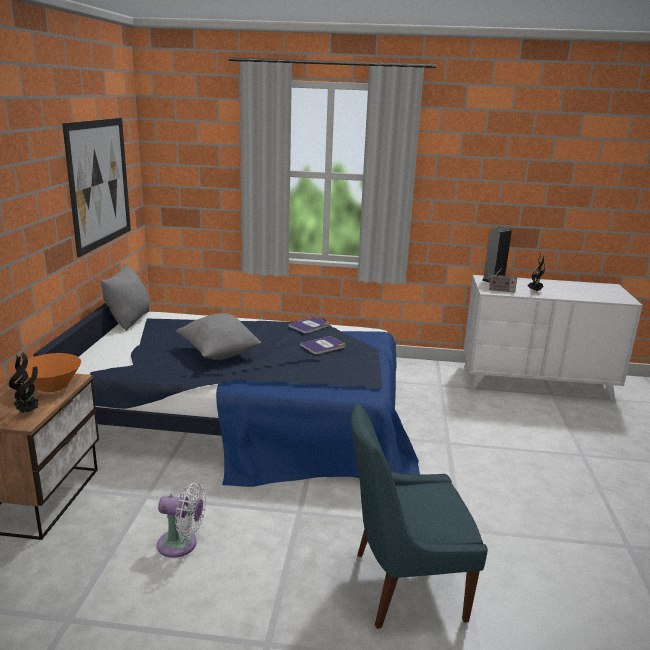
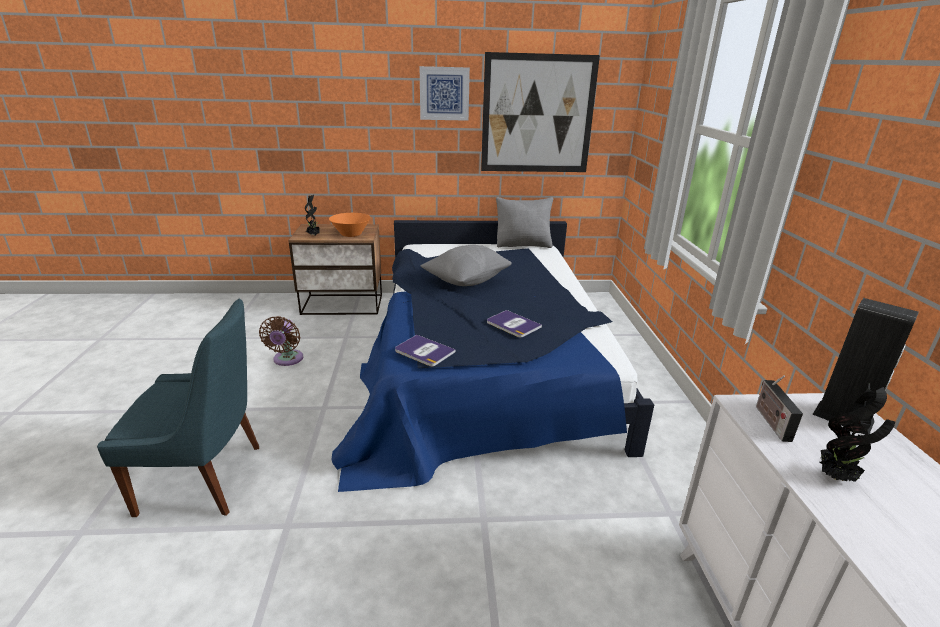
camera: 80 degrees right, 5 degrees up
white fan [157,482,206,558] -> brown fan [259,316,303,366]
book [288,317,330,333] -> book moved to [395,335,456,366]
blue chair [351,404,488,629] -> blue chair turned 105 degrees clockwise [97,299,259,517]
none -> picture [420,66,470,121]

